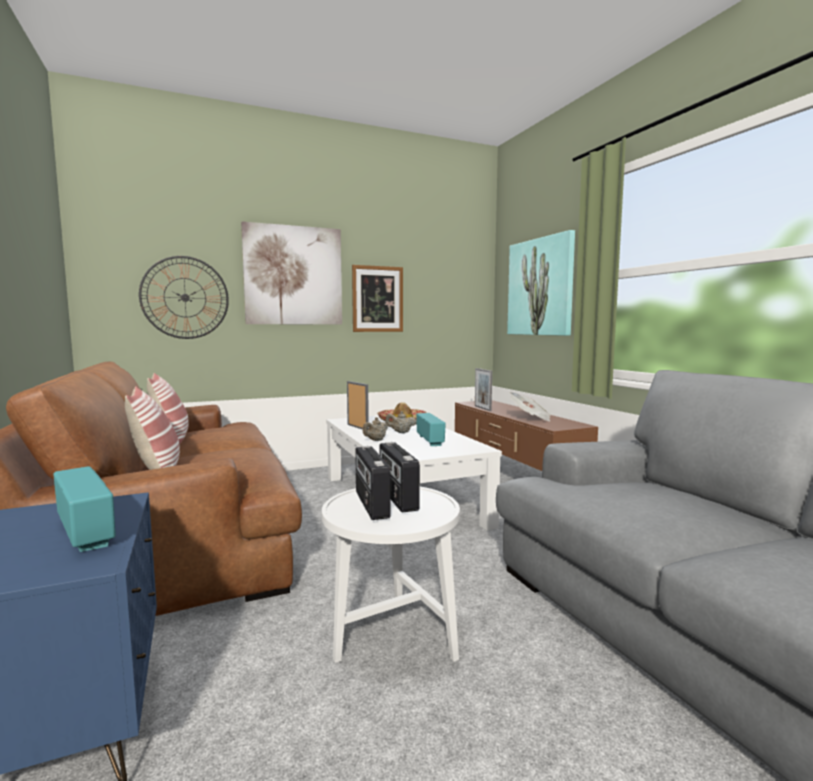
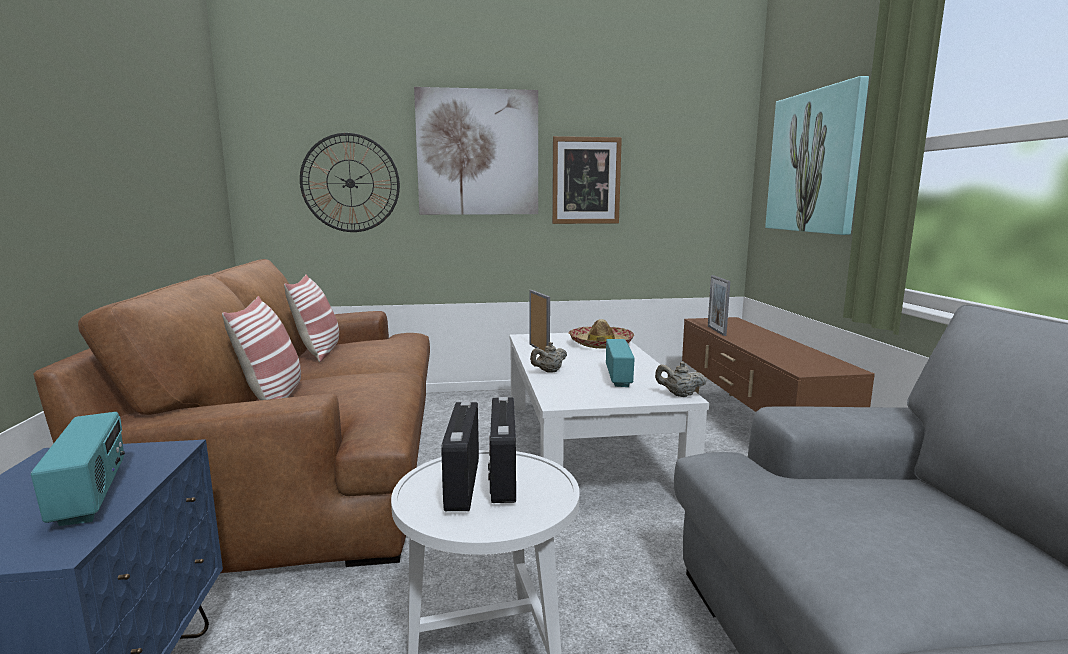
camera: 15 degrees right, 5 degrees up
beige teapot [385,411,417,433] -> beige teapot moved to [655,362,707,397]
newspaper [510,392,551,422] -> none

